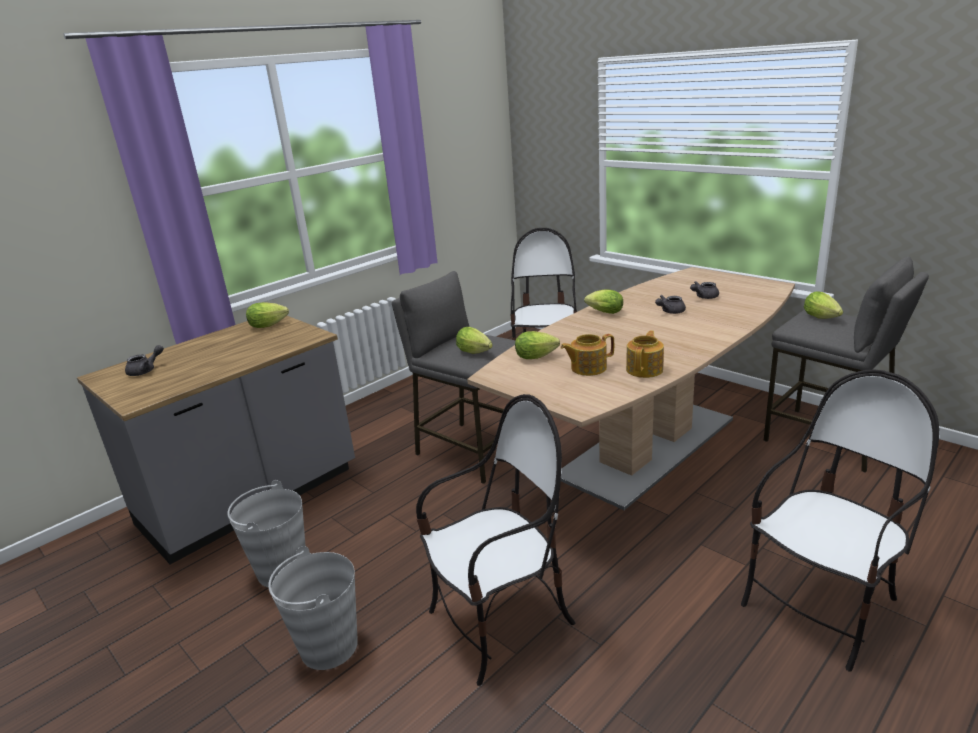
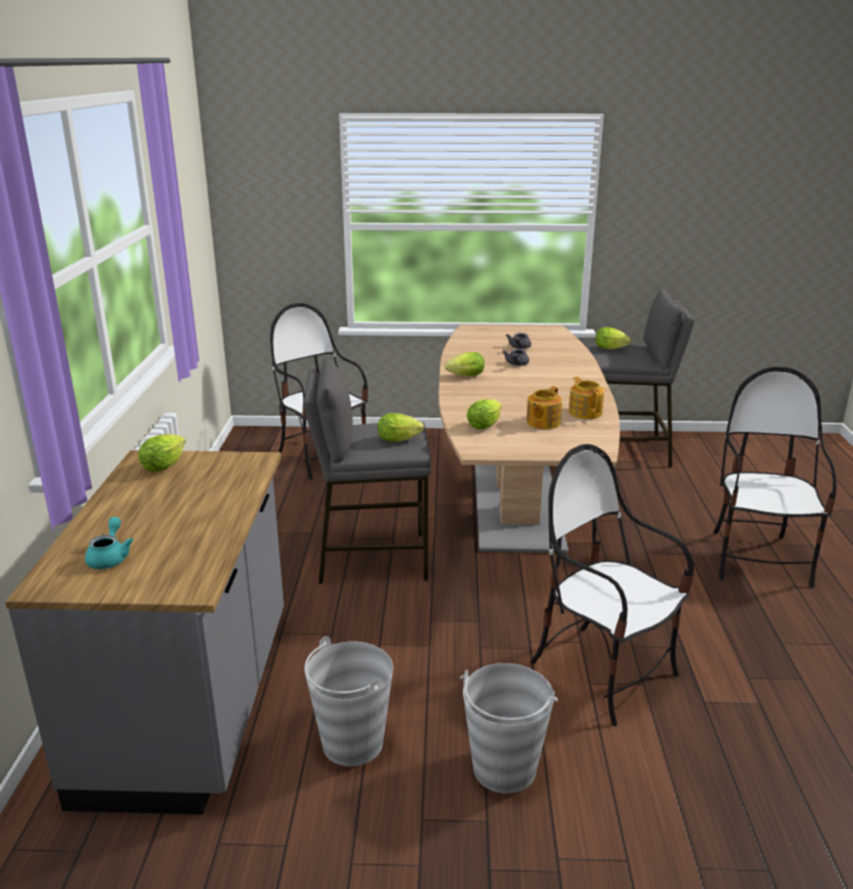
camera: 45 degrees left, 0 degrees up
grey teapot [125,345,164,376] -> turquoise teapot [85,517,134,569]
chair [416,394,575,686] -> chair turned 60 degrees counterclockwise [530,444,694,726]

